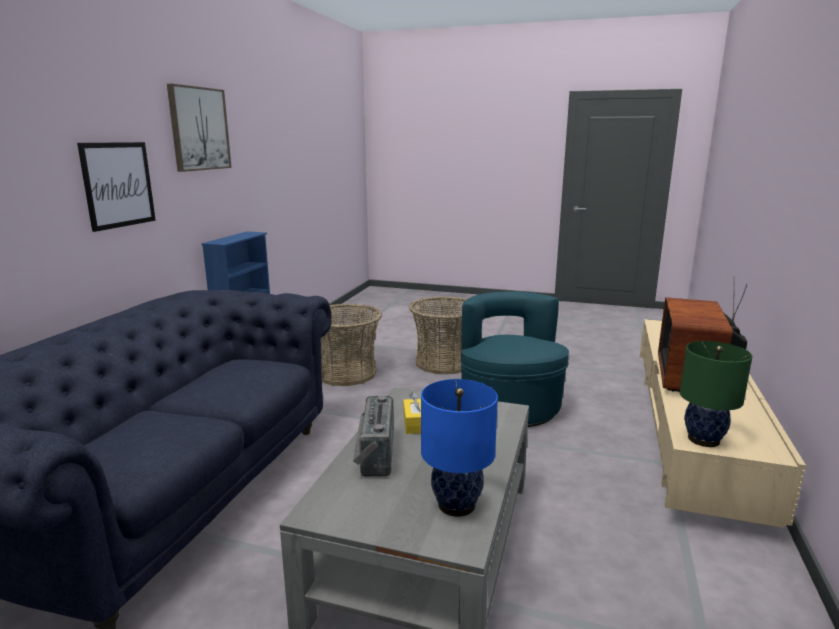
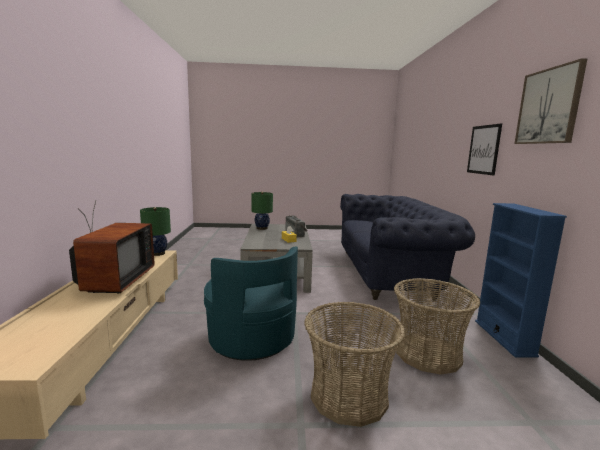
camera: 160 degrees right, 5 degrees down
blue table lamp [421,379,498,517] -> green table lamp [252,192,273,230]

